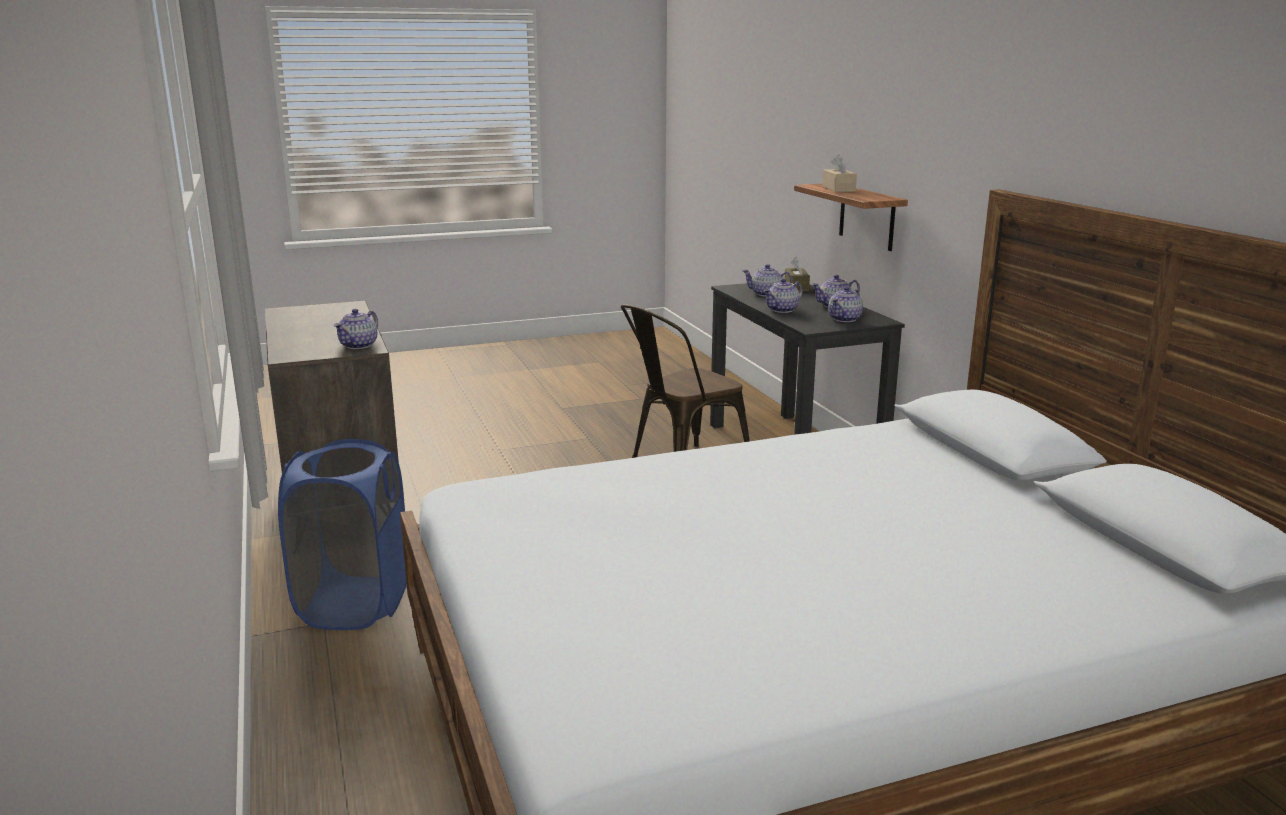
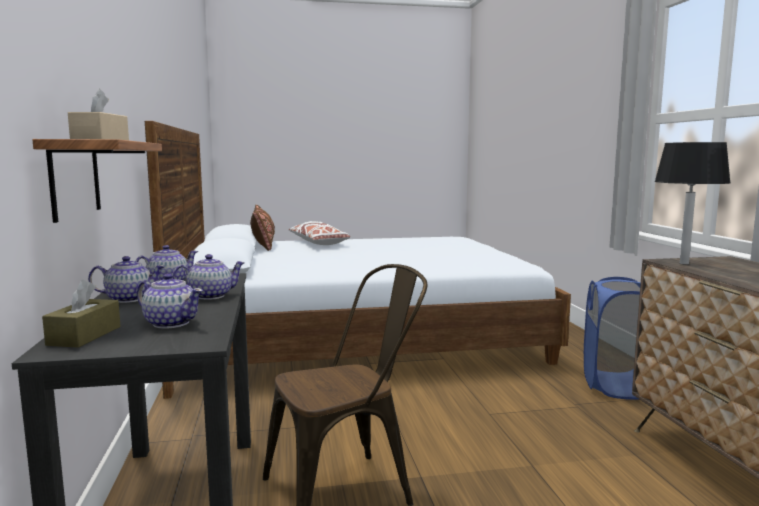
camera: 170 degrees left, 10 degrees down
teapot [334,309,378,349] -> black table lamp [655,142,731,265]
none -> brown pillow [250,205,275,251]
none -> white pillow [289,221,350,245]

